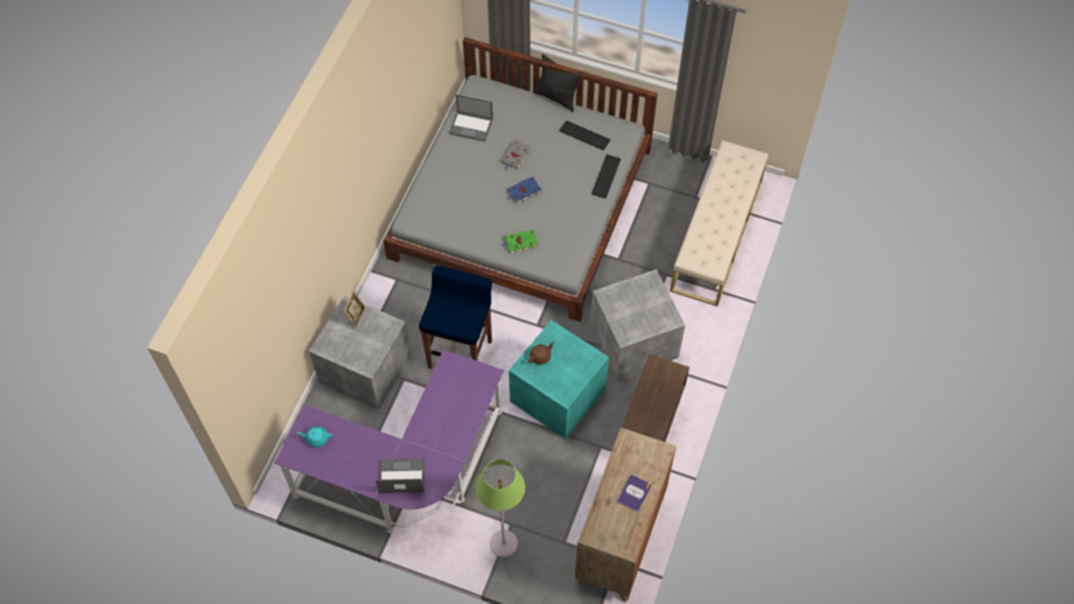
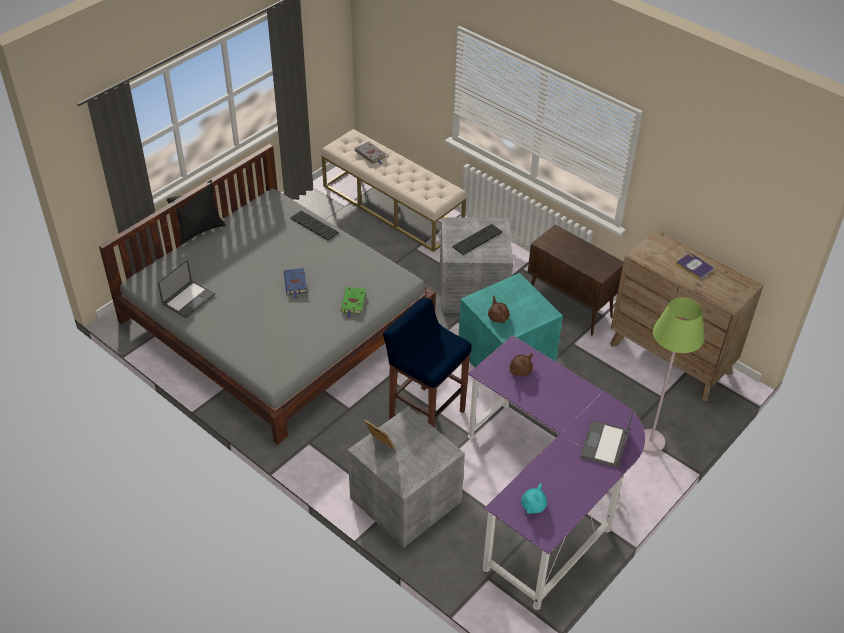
camera: 70 degrees left, 15 degrees down
grey book [501,140,531,170] -> grey book moved to [355,141,386,164]
keyboard [559,120,610,150] -> keyboard moved to [452,224,502,255]
none -> brown teapot [509,353,533,376]

